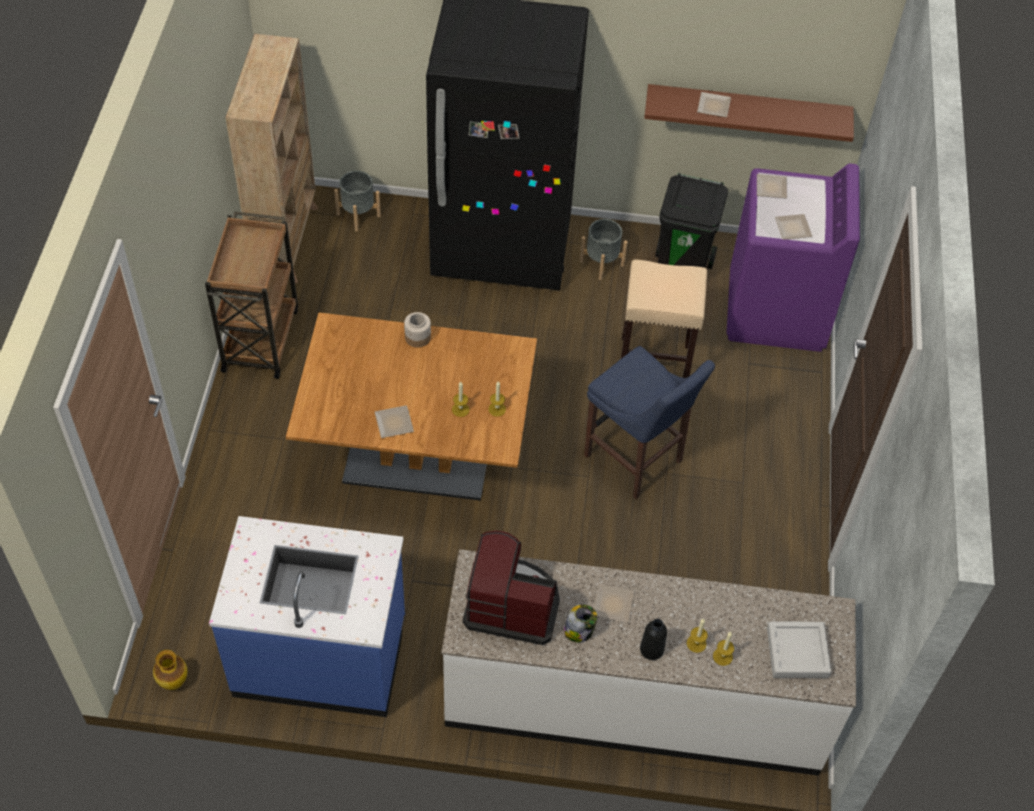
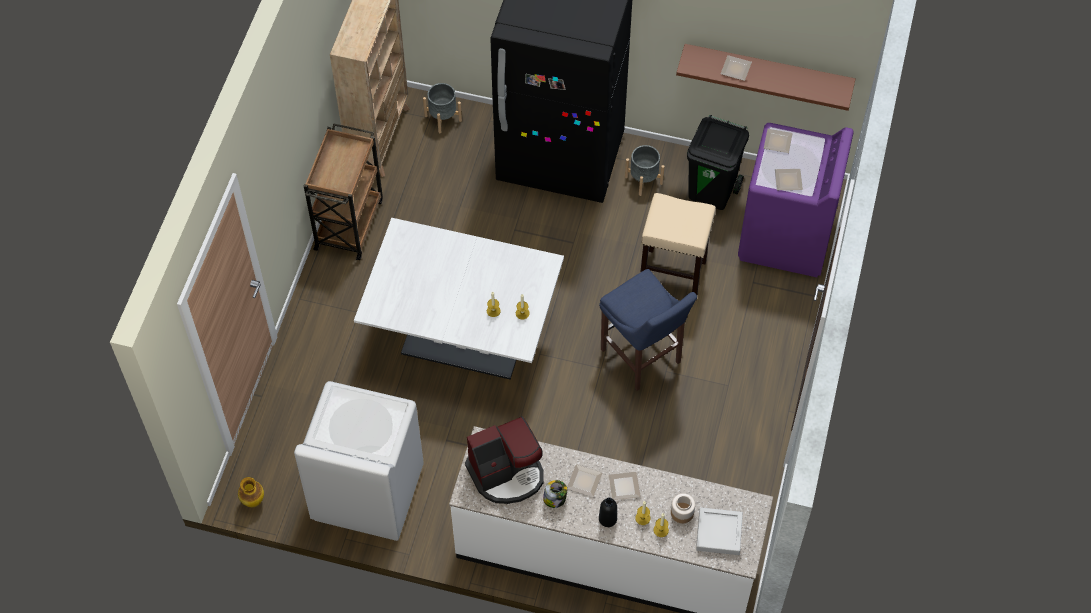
camera: 10 degrees right, 5 degrees up
blue counter [209,516,405,717] -> white washing machine [294,381,424,541]
brown dining table [286,312,537,501] -> white dining table [354,218,564,380]
plate [375,405,414,438] -> plate moved to [609,472,641,500]
jar [404,312,431,348] -> jar moved to [671,493,695,523]
coffee machine [463,531,560,645] -> coffee machine turned 135 degrees clockwise [465,416,544,504]

